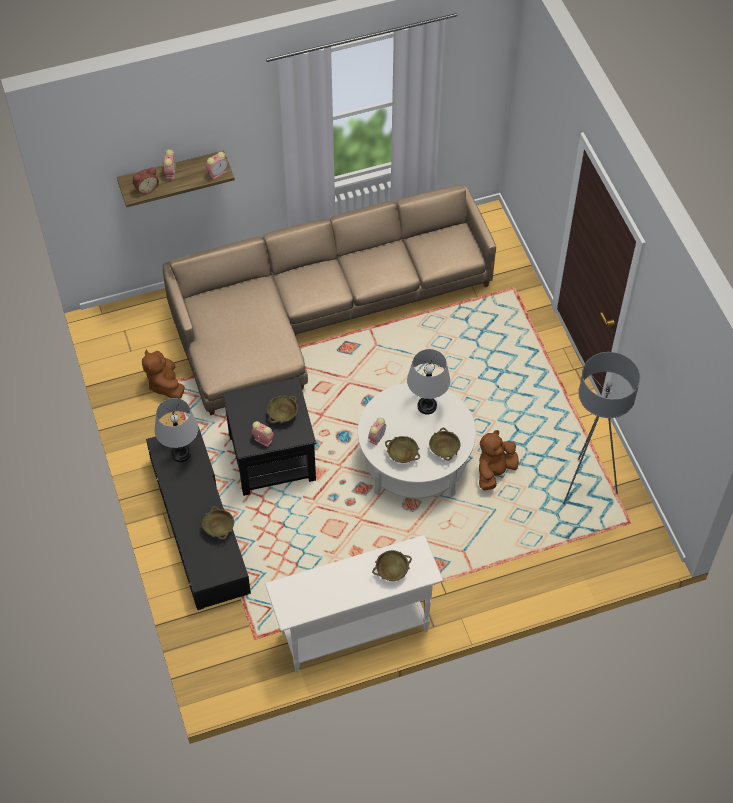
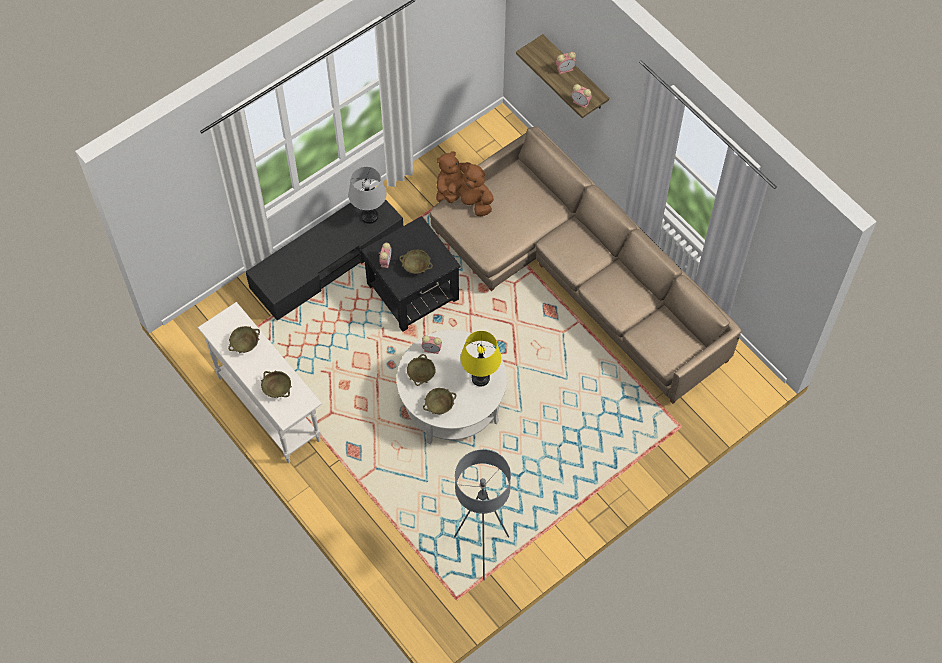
camera: 70 degrees right, 5 degrees up
alarm clock [133,167,159,194] -> none
beige bowl [202,506,234,540] -> beige bowl moved to [228,326,260,353]
grey table lamp [407,349,450,414] -> yellow table lamp [460,331,501,387]
brown plush toy [479,430,519,490] -> brown plush toy moved to [443,162,494,216]

